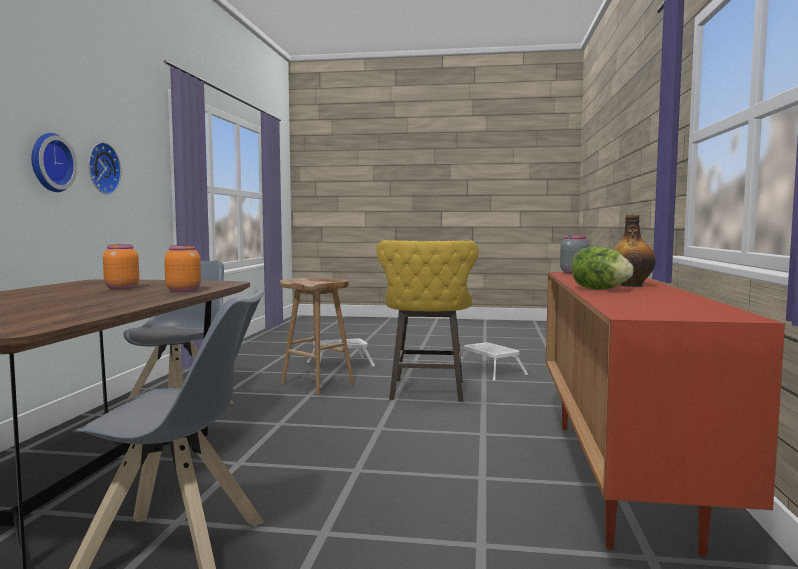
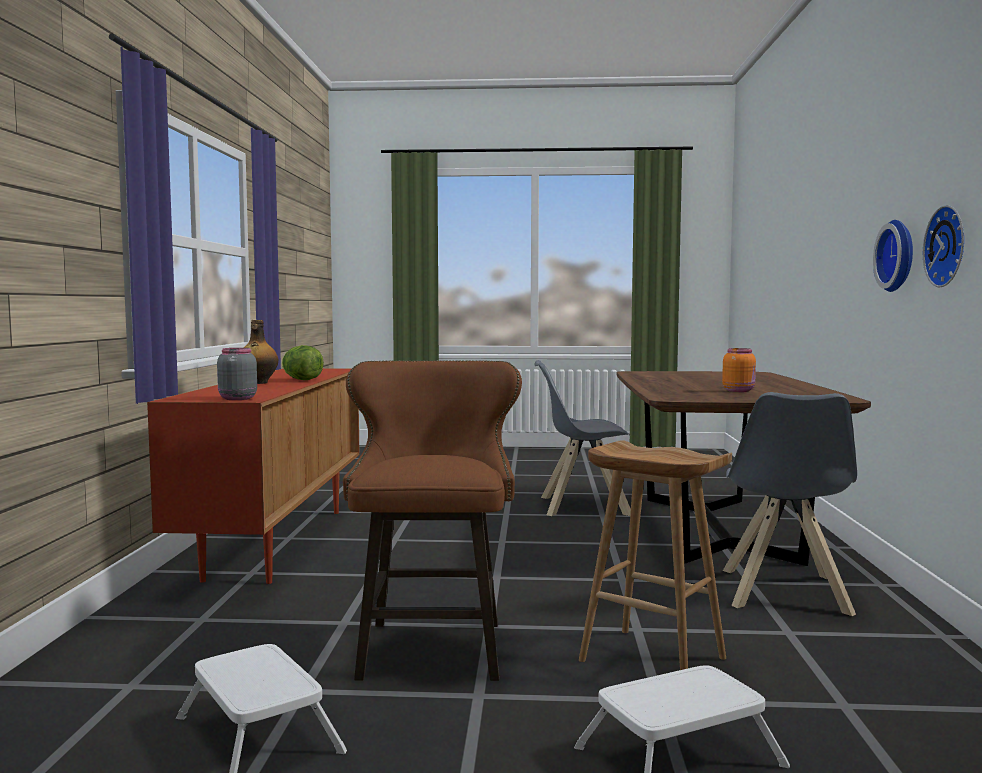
camera: 175 degrees right, 0 degrees up
orange jar [164,245,201,292] -> none
yellow stool [377,240,479,402] -> brown stool [343,360,522,681]

